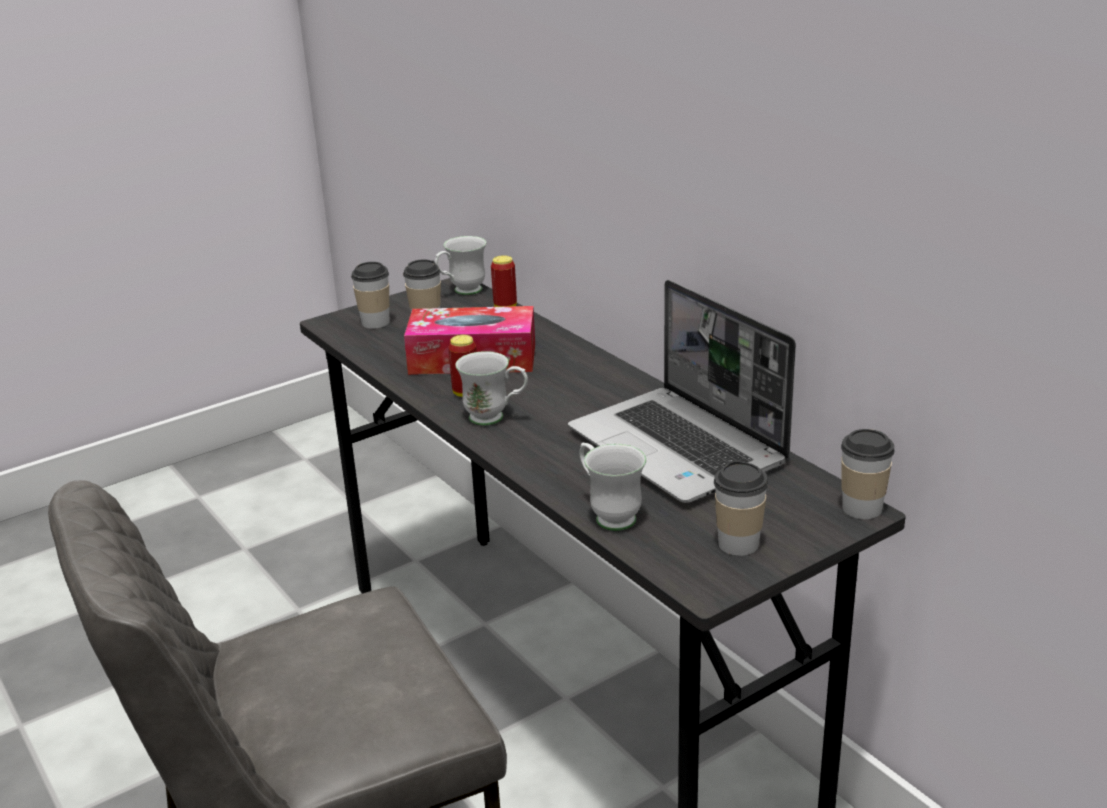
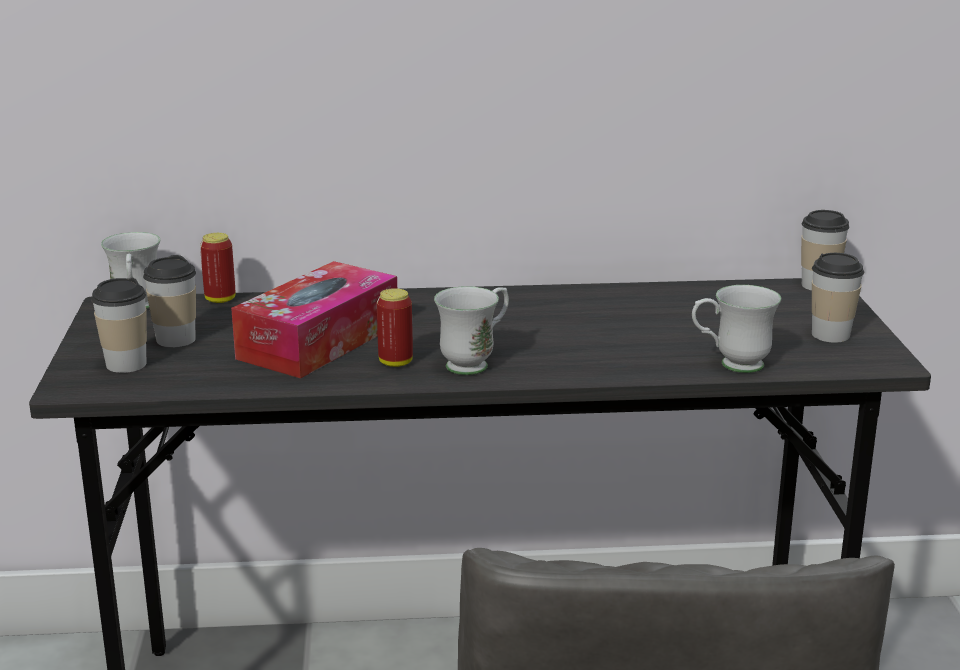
camera: 60 degrees left, 5 degrees down
laptop [568,280,796,503] -> none

